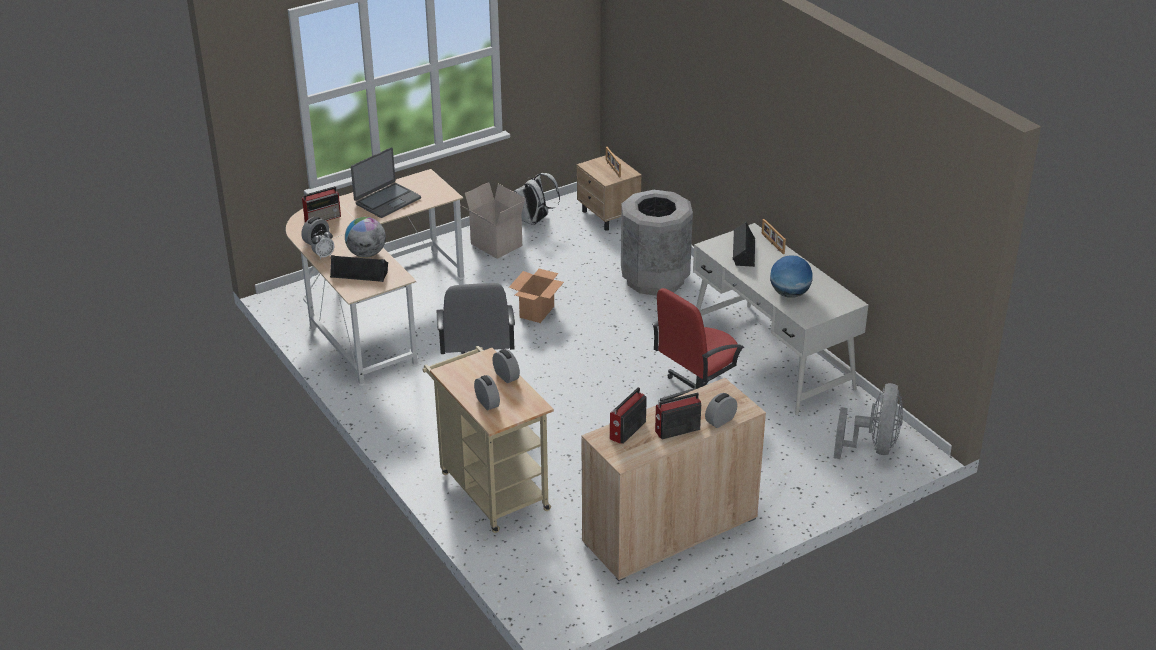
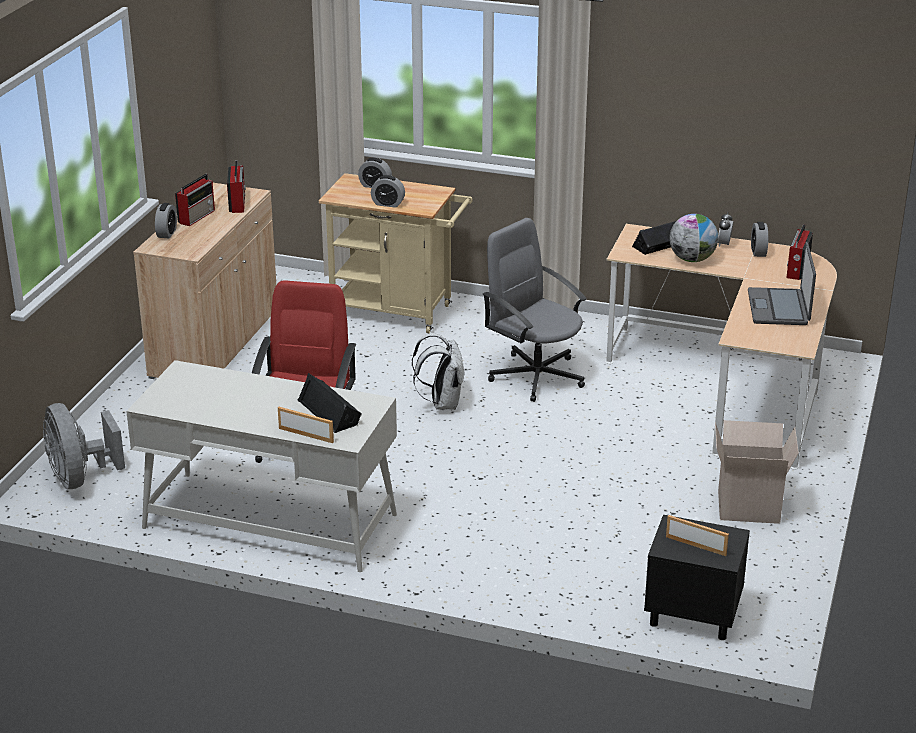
camera: 140 degrees right, 5 degrees down
cardboard box [509,269,564,323] -> none
white backpack [514,173,560,225] -> white backpack moved to [412,333,465,410]
beige nightstand [577,154,642,231] -> black nightstand [644,515,750,640]
grey trash can [621,190,693,296] -> none
globe [770,255,813,298] -> none

